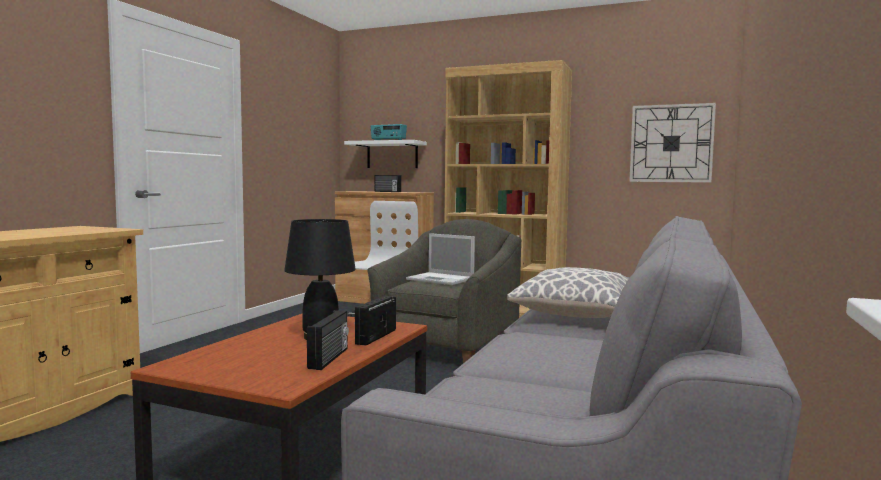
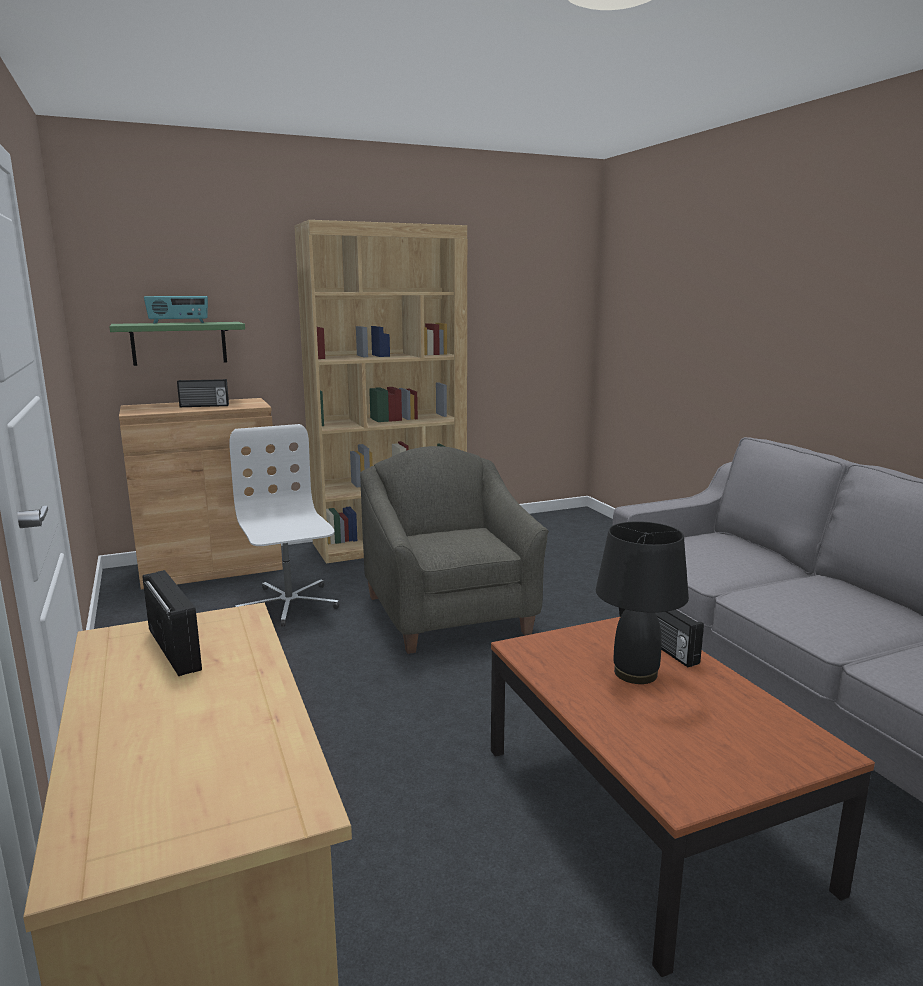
camera: 45 degrees left, 10 degrees up
radio [307,310,349,370] -> radio moved to [143,570,202,676]
white shelf [344,140,427,168] -> green shelf [109,322,245,366]
laptop [406,233,475,285] -> none
pillow [507,267,628,318] -> none
wall clock [629,103,716,183] -> none

